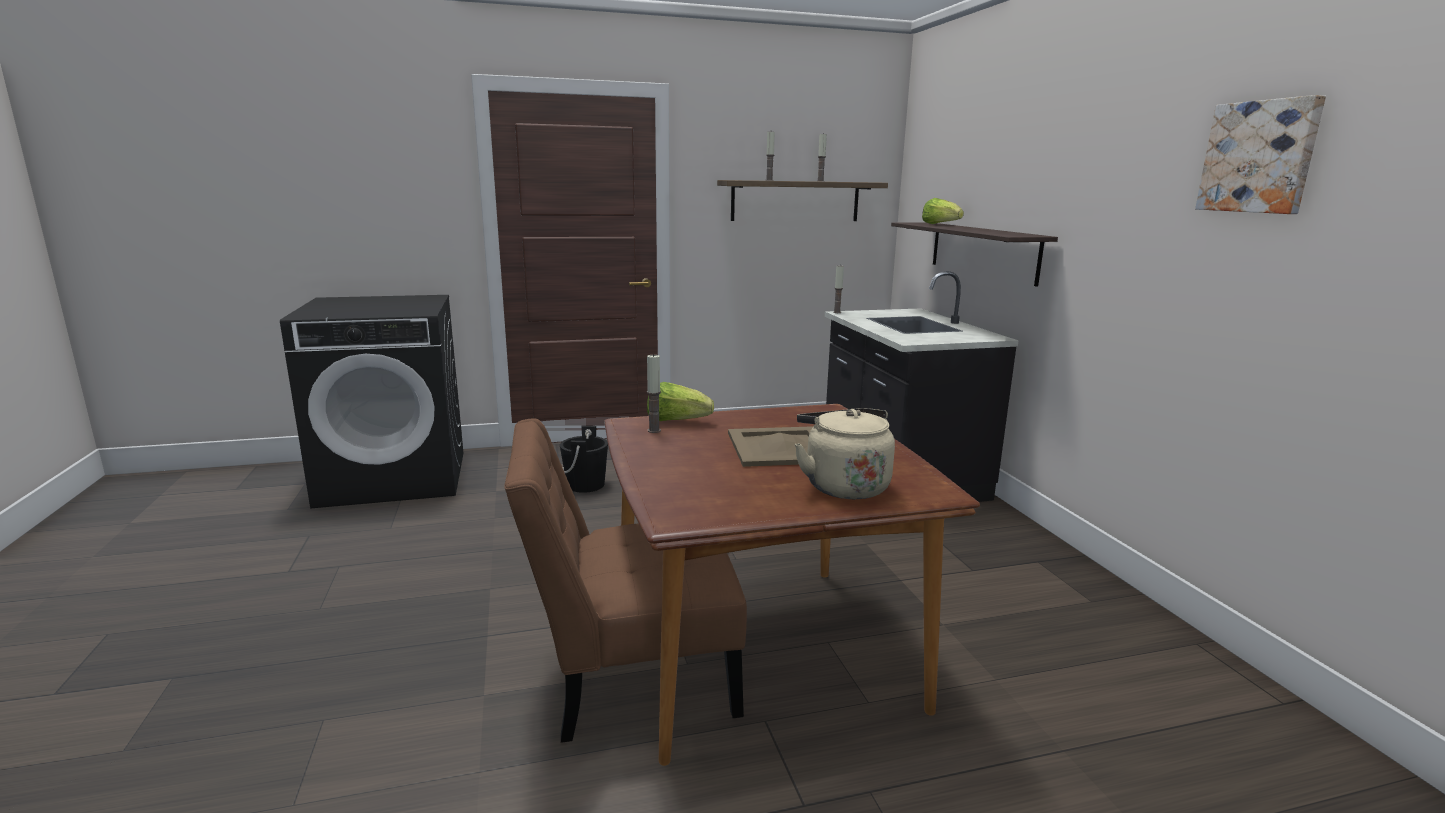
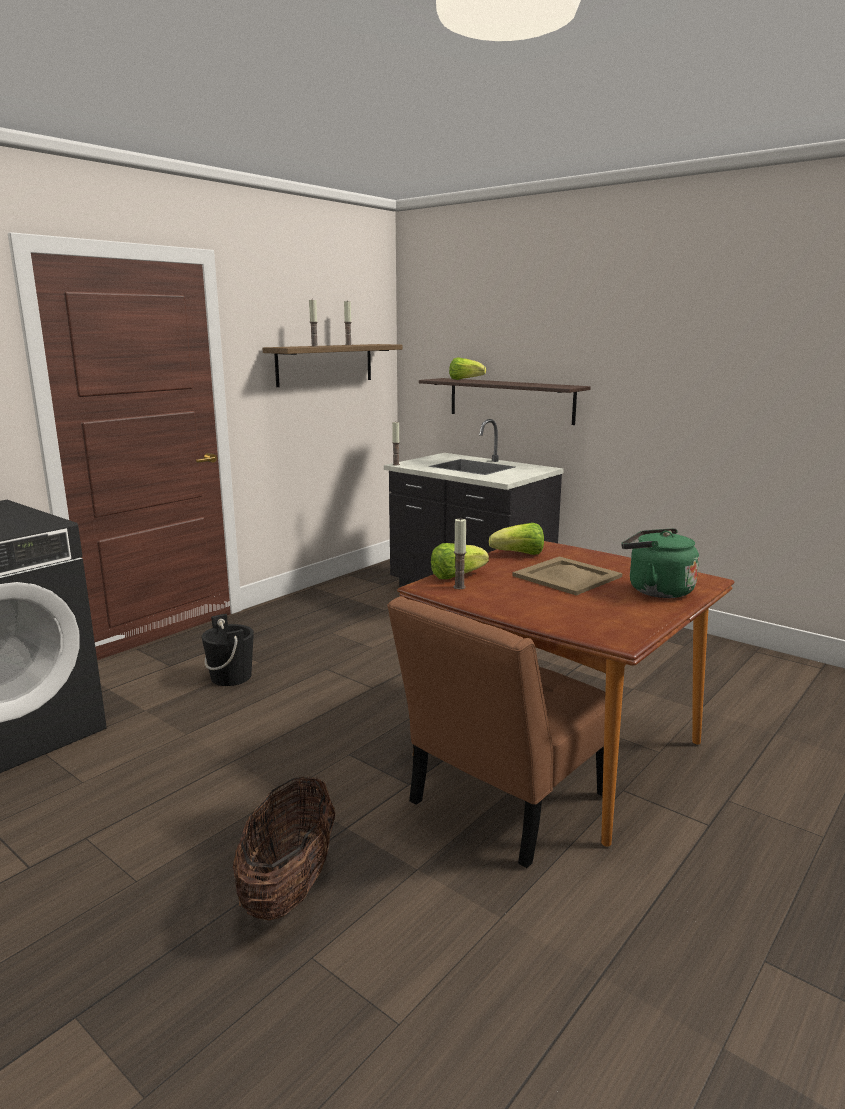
camera: 35 degrees left, 0 degrees up
beige kettle [795,408,895,499] -> green kettle [621,528,699,598]
picture [1195,95,1326,214] -> none
none -> basket [232,776,335,921]
none -> lettuce [489,523,544,555]

